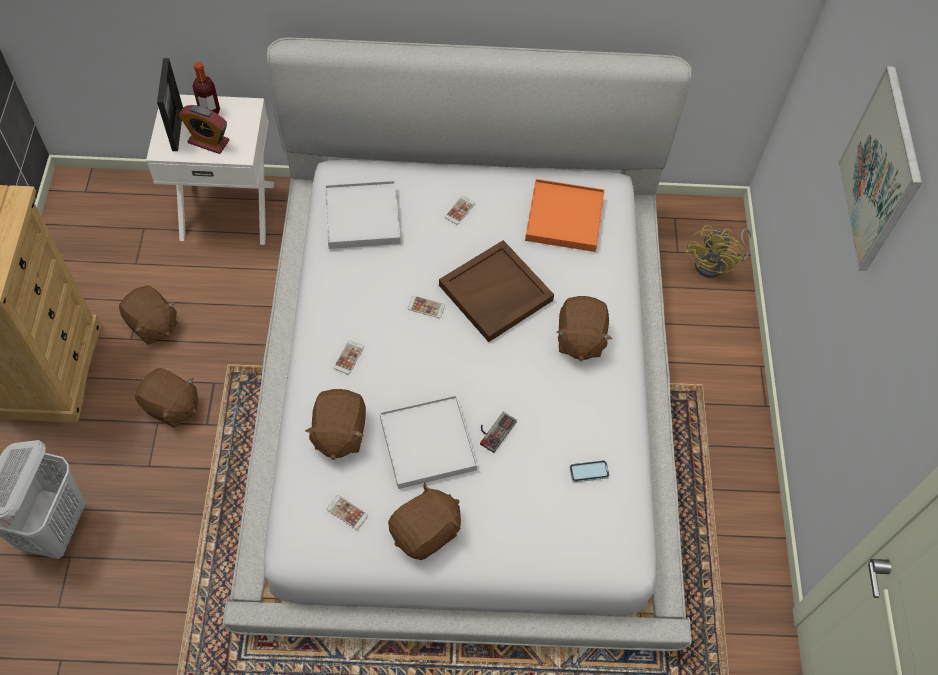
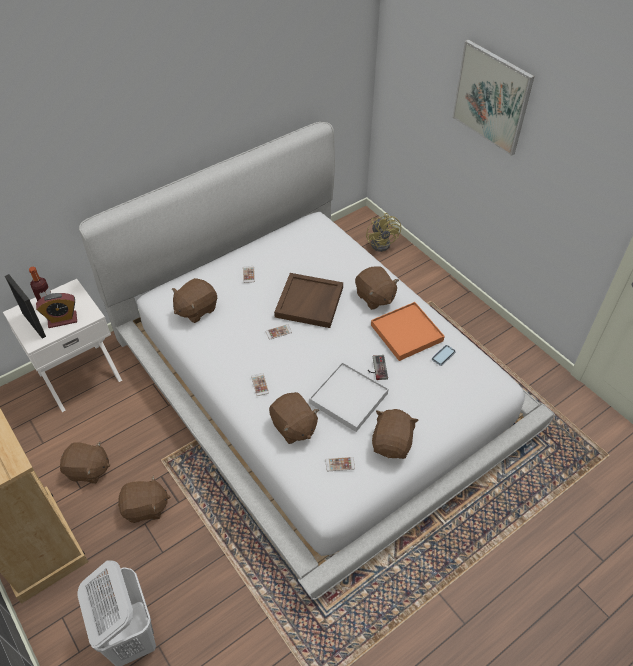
camera: 35 degrees left, 10 degrees down
white tray [325,181,401,249] -> brown plush toy [172,278,217,323]
orange tray [525,179,605,252] -> orange tray moved to [371,302,445,361]

